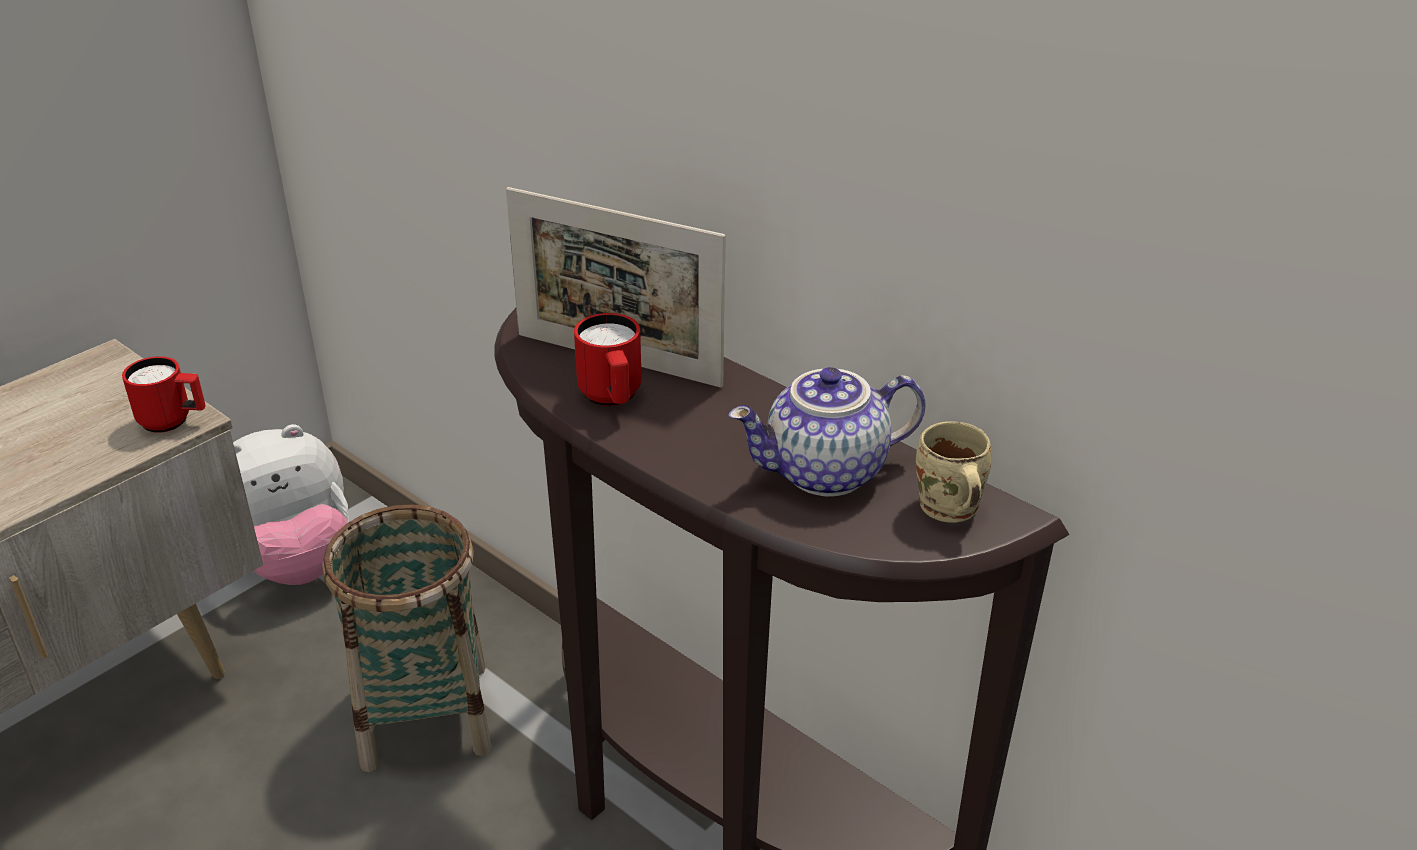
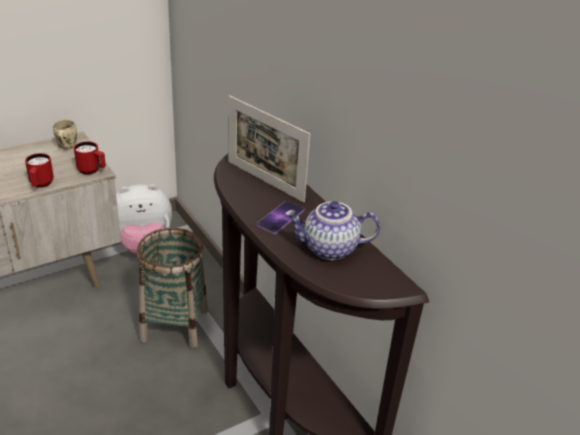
camera: 15 degrees right, 0 degrees up
red mug [574,313,642,406] -> red mug moved to [25,153,54,188]
beige mug [916,421,992,523] -> beige mug moved to [53,119,77,150]
none -> phone [256,201,304,234]

